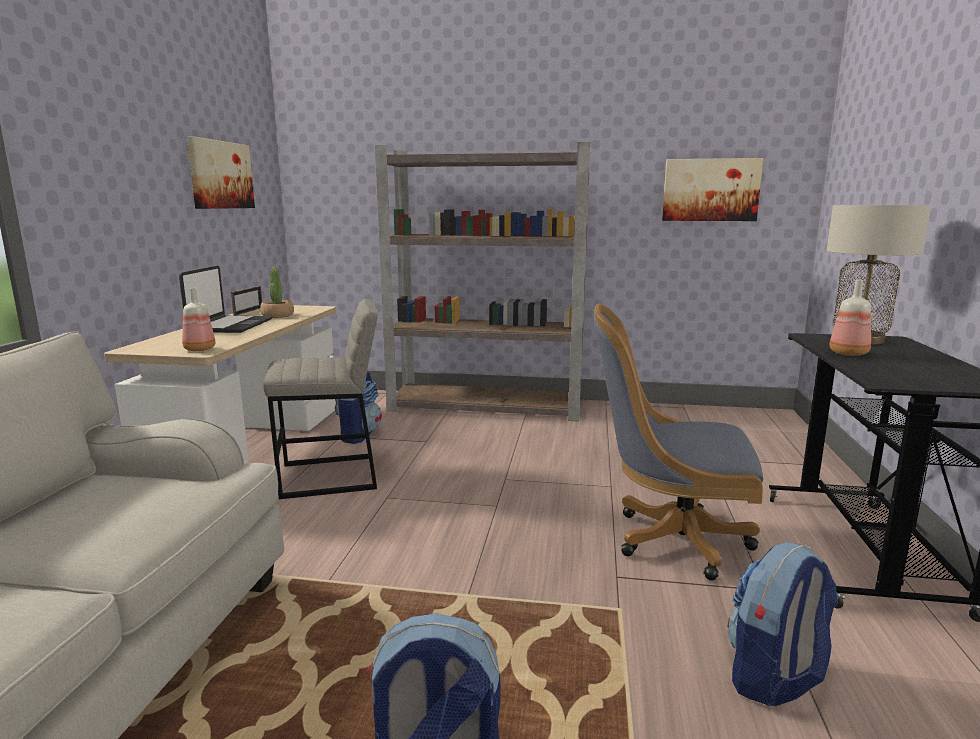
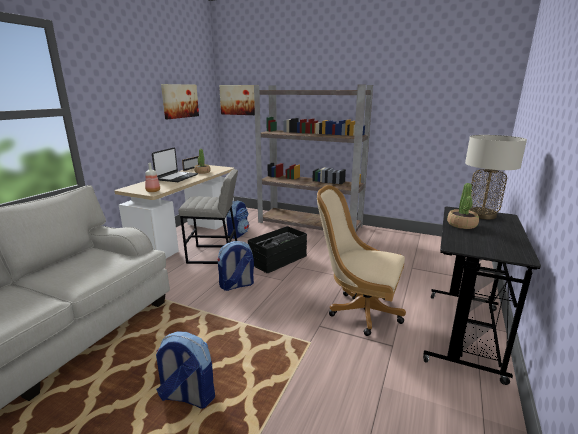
camera: 15 degrees right, 5 degrees up
blue office chair [594,304,763,581] -> beige office chair [317,185,406,336]
picture [662,158,763,221] -> picture moved to [219,85,255,115]
backpack [728,542,838,707] -> backpack moved to [217,241,254,291]
bottle [829,280,871,356] -> potted plant [447,183,479,229]
none -> black storage box [248,226,307,273]

